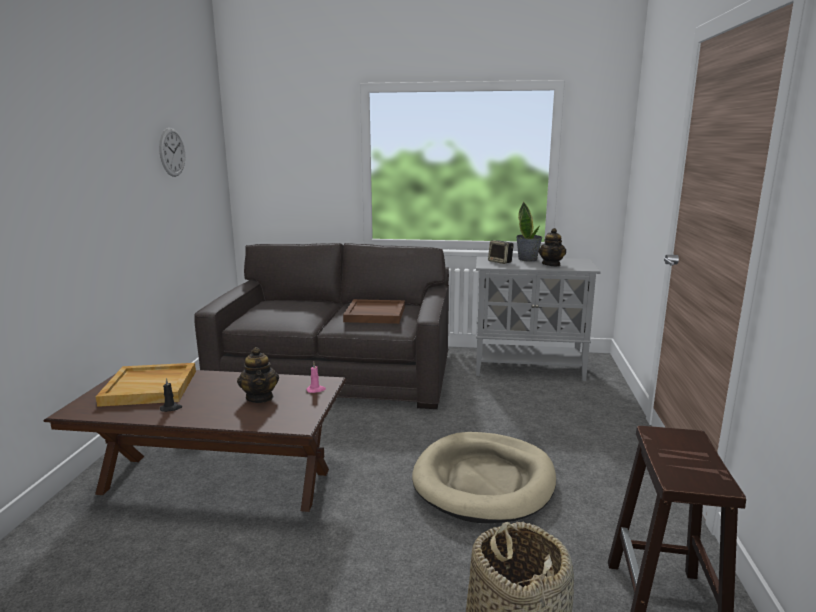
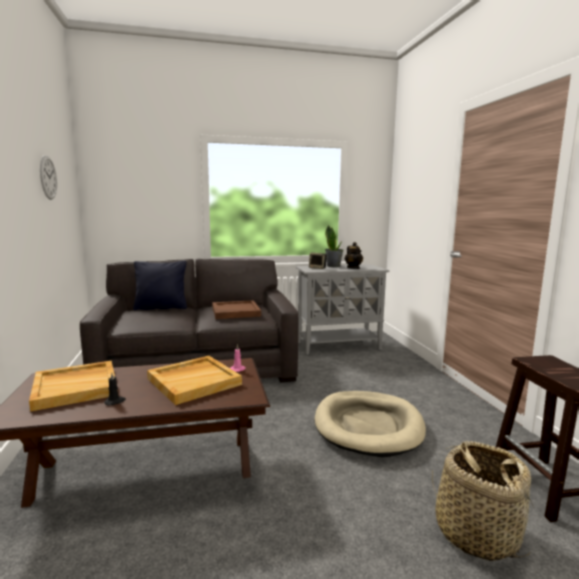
camera: 20 degrees left, 5 degrees down
teapot [237,347,279,403] -> beige tray [147,356,242,405]
none -> black pillow [133,261,187,310]

